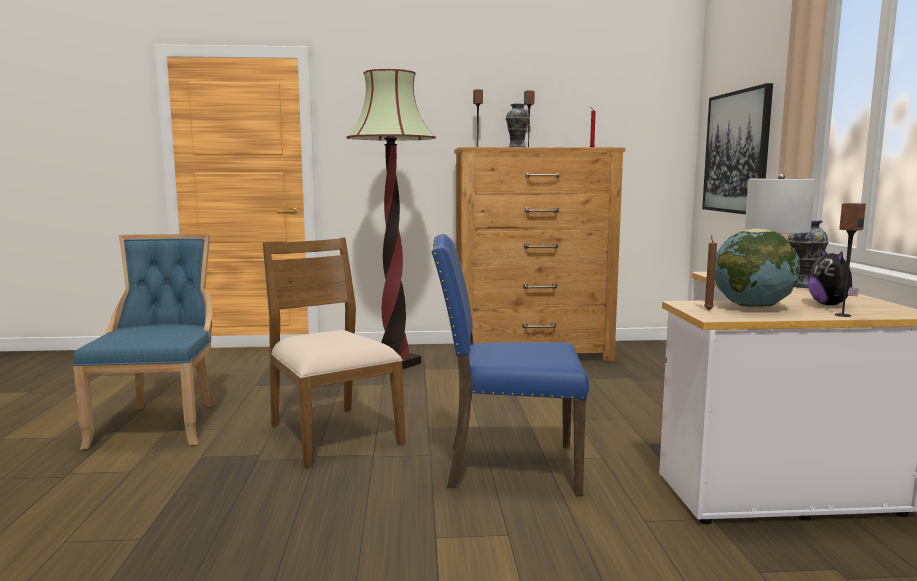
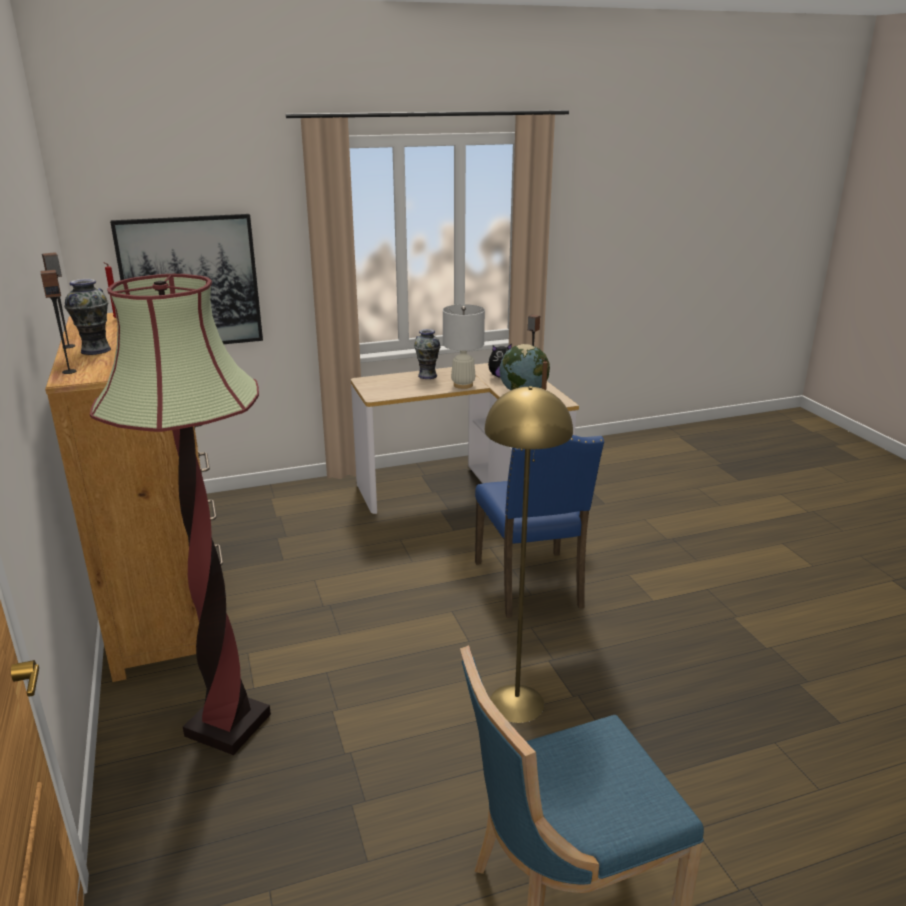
camera: 105 degrees left, 15 degrees up
brown chair [263,238,405,468] -> yellow floor lamp [485,386,573,723]

